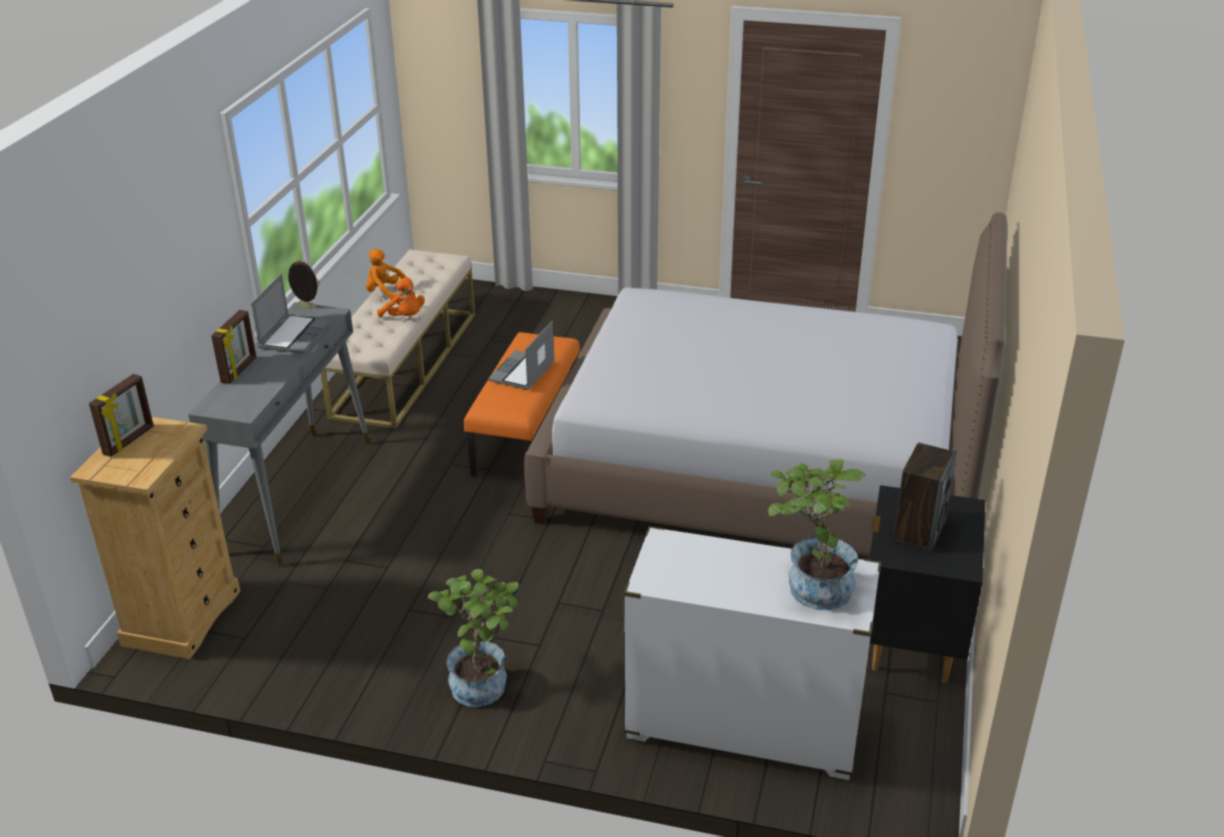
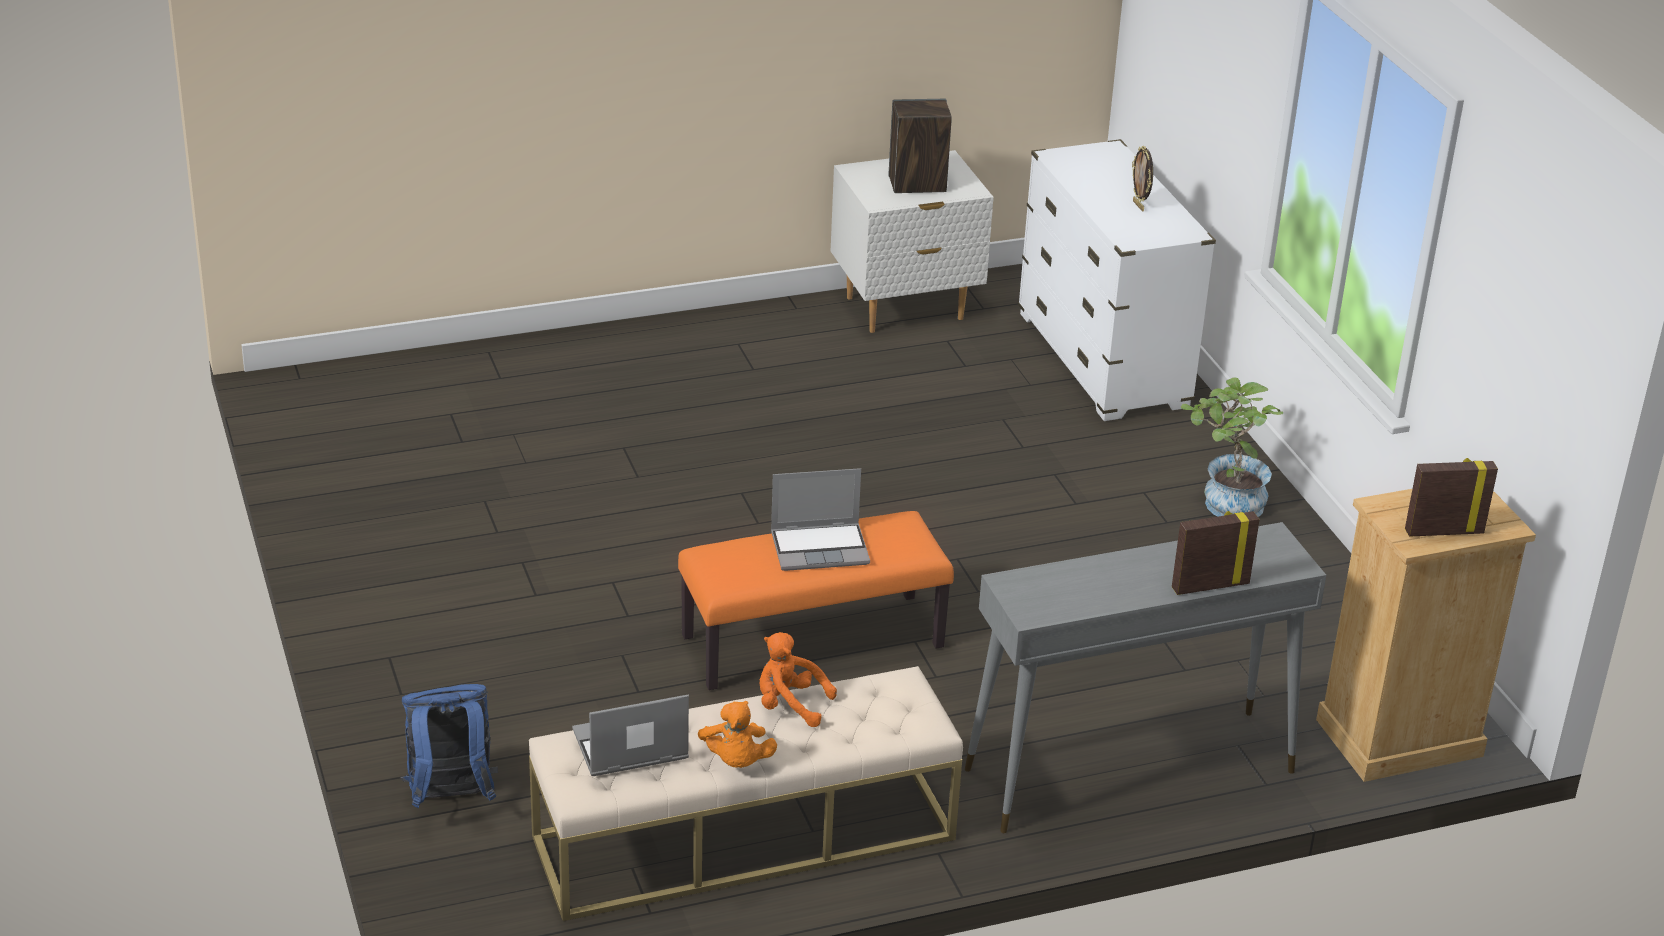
camera: 125 degrees left, 0 degrees up
laptop [251,274,331,354] -> laptop moved to [572,694,689,776]
picture frame [287,259,320,308] -> picture frame moved to [1132,146,1153,211]
orange plush toy [377,277,425,318] -> orange plush toy turned 75 degrees counterclockwise [760,632,837,727]
bed [524,212,1008,556] -> none
potted plant [768,459,866,610] -> none
black nightstand [868,485,985,683] -> white nightstand [831,150,994,333]
none -> blue backpack [401,684,498,808]

